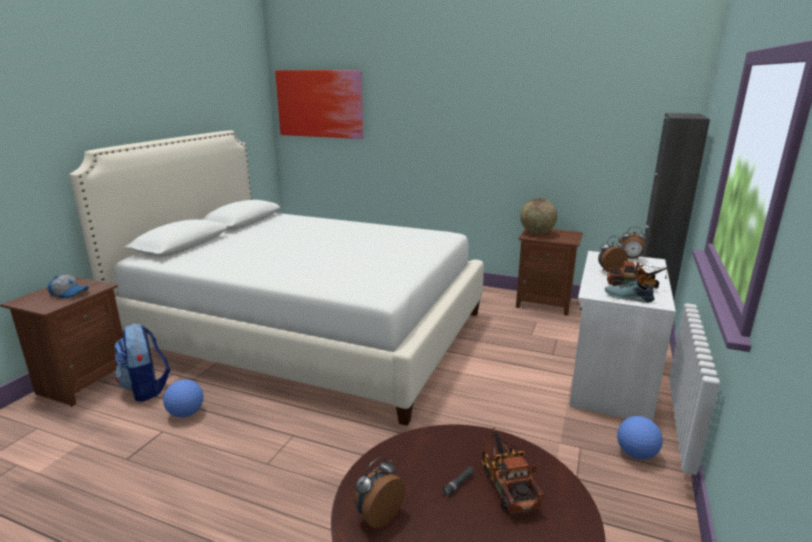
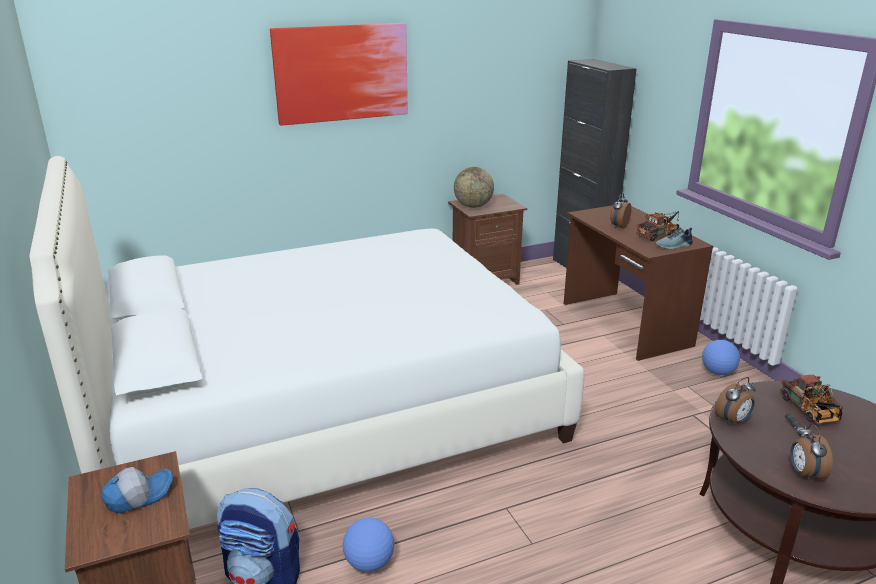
camera: 45 degrees left, 5 degrees up
picture [275,70,363,139] -> picture moved to [270,23,408,126]
toy truck [481,428,543,515] -> toy truck turned 135 degrees counterclockwise [780,375,843,423]
white desk [569,251,676,421] -> brown desk [564,205,713,361]
alarm clock [618,227,646,260] -> alarm clock moved to [715,377,756,426]

